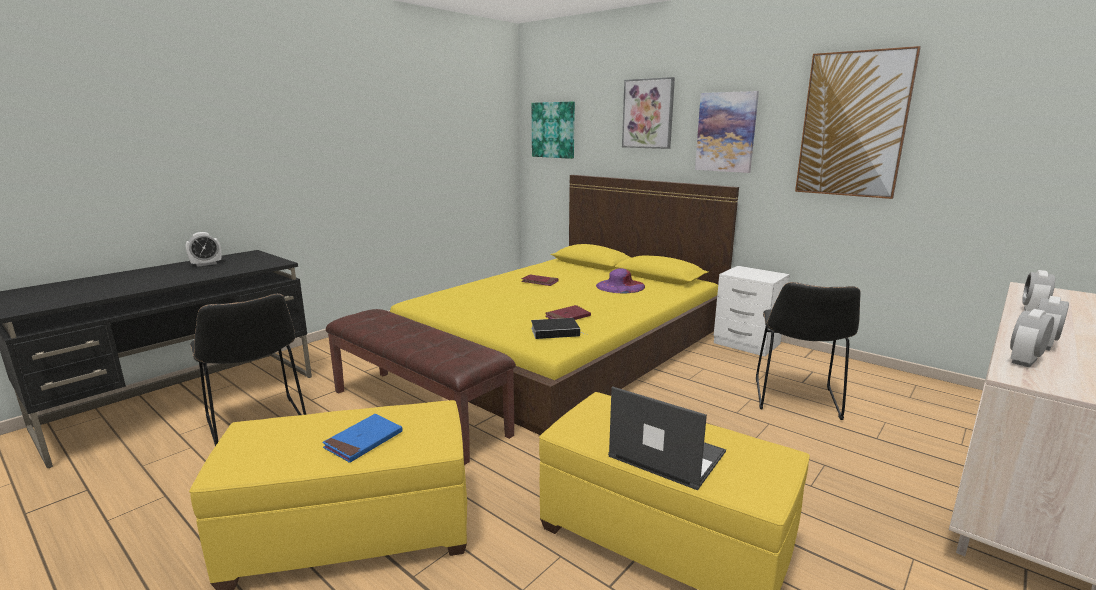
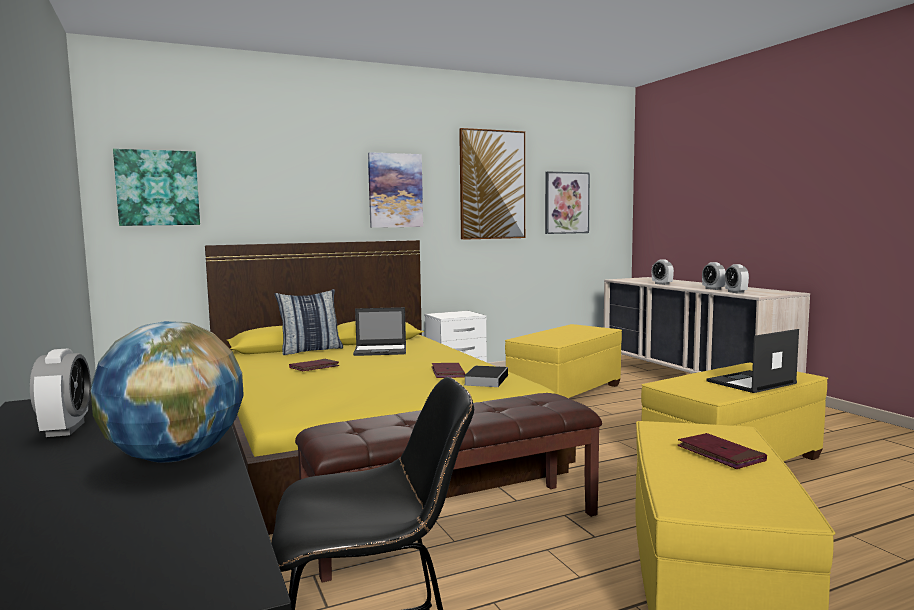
camera: 65 degrees left, 10 degrees down
blue book [322,414,403,463] -> red book [678,433,767,469]
purple hat [596,268,645,294] -> laptop [353,307,406,356]
picture [622,77,675,149] -> picture moved to [545,172,590,234]
black chair [756,282,861,420] -> yellow ottoman [505,324,622,398]
none -> globe [91,321,244,463]
none -> pillow [275,289,343,355]

